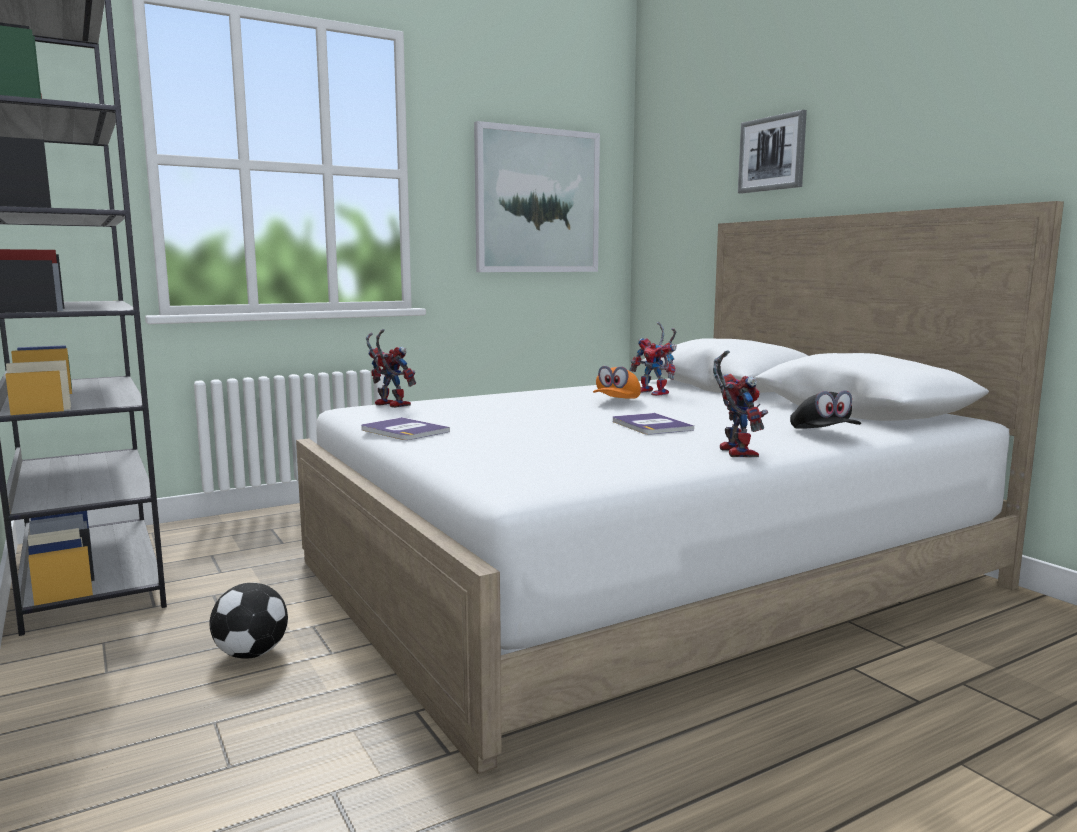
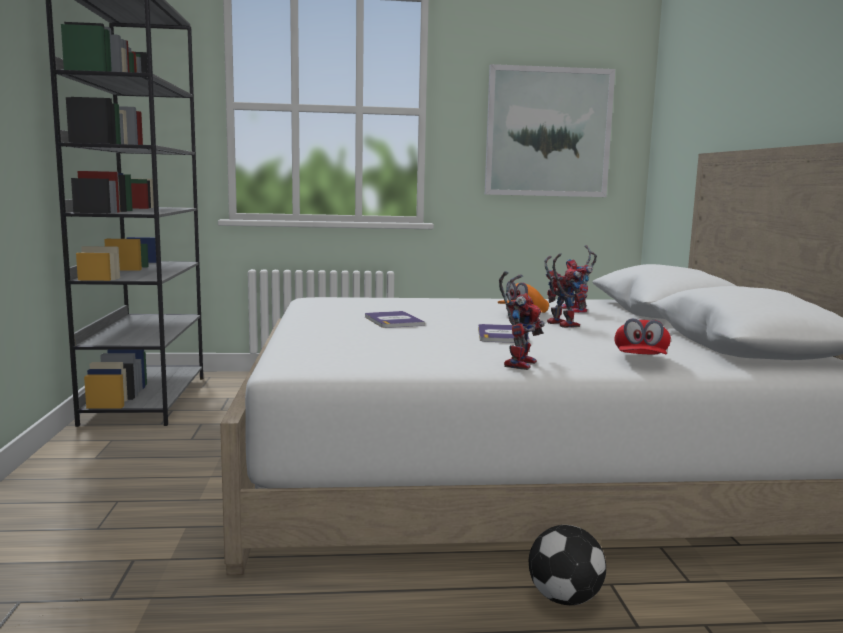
camera: 25 degrees right, 0 degrees up
football [210,583,288,659] -> football moved to [529,525,606,605]
book [361,417,450,440] -> book moved to [365,311,425,328]
toy robot [366,329,416,408] -> toy robot moved to [544,253,587,328]
picture [738,110,807,193] -> none
black cap [790,390,861,428] -> red cap [614,318,671,354]

